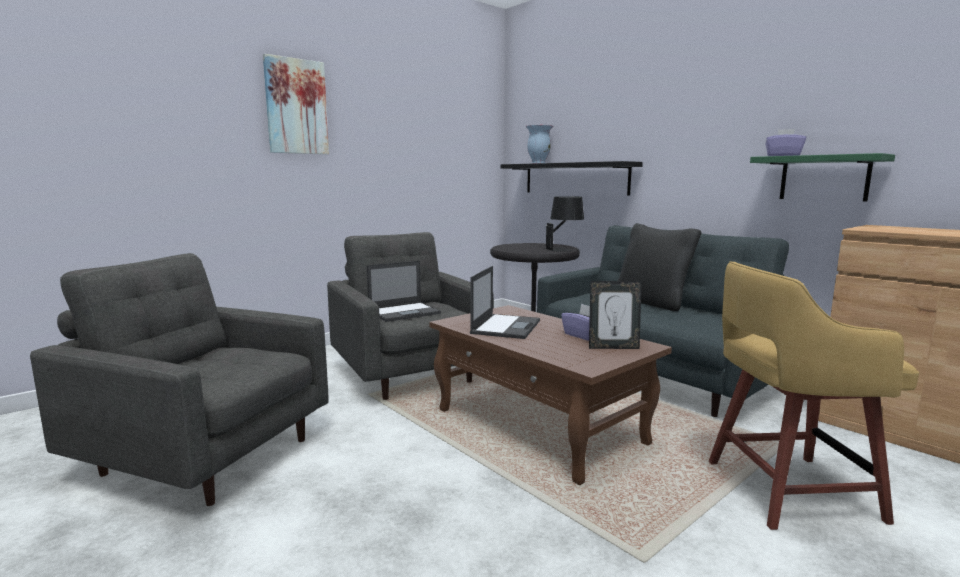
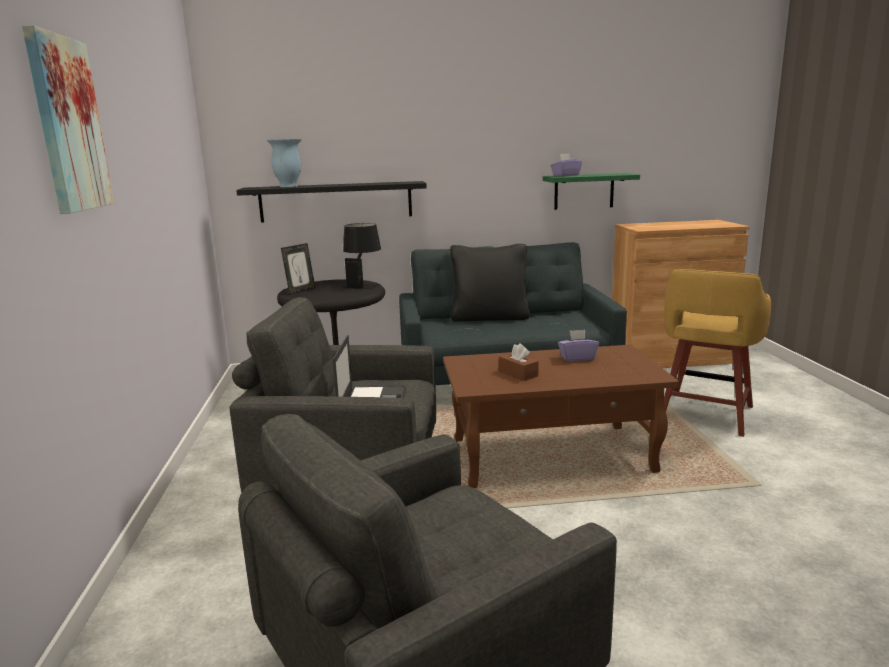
camera: 55 degrees left, 5 degrees up
laptop [470,266,540,339] -> brown tissue box [499,343,539,381]
picture frame [589,281,642,349] -> picture frame moved to [281,243,315,295]

